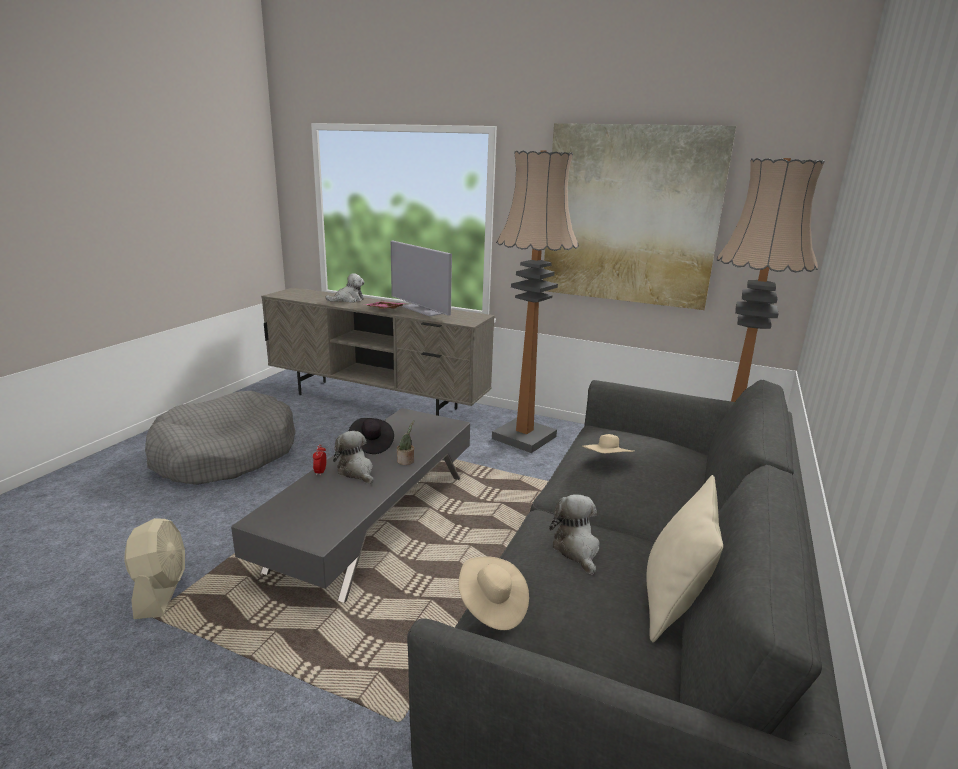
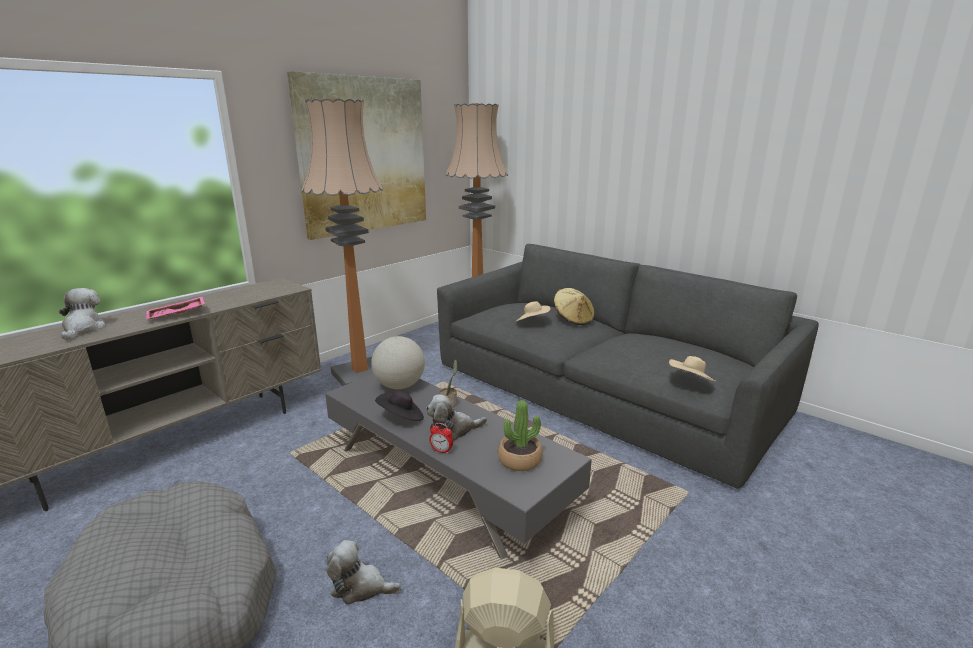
camera: 70 degrees left, 0 degrees up
television [391,241,452,316] -> none
plush toy [549,494,600,575] -> plush toy moved to [326,540,401,605]
beige pillow [647,475,723,642] -> none
none -> globe [371,336,425,389]
none -> potted plant [498,400,543,471]
none -> beige hat [554,288,595,325]

